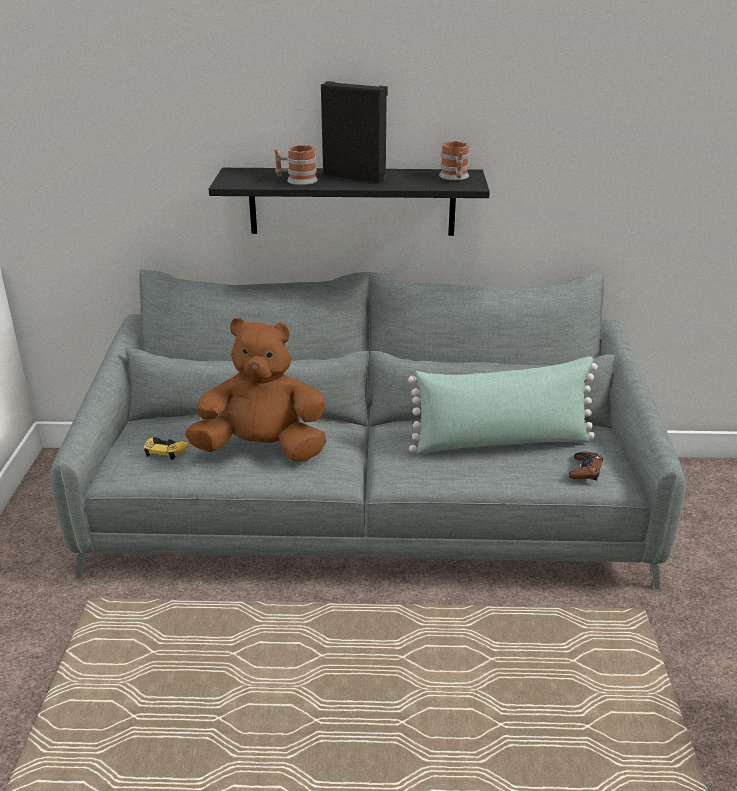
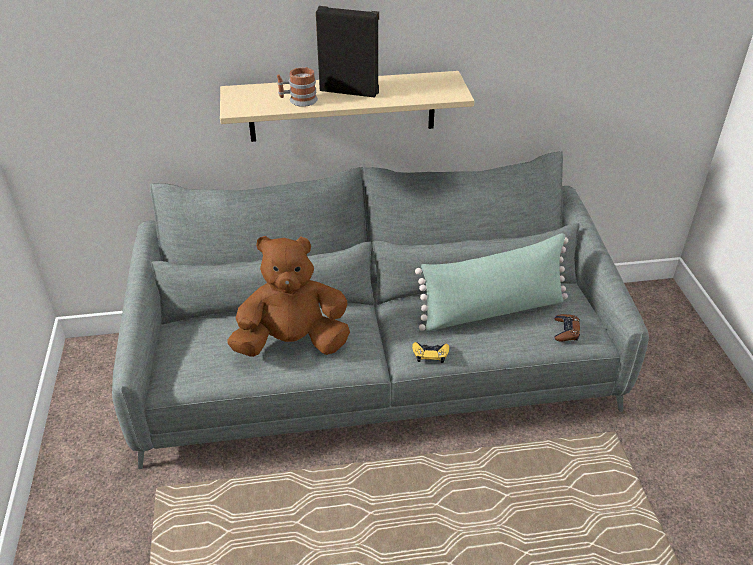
camera: 10 degrees left, 10 degrees up
yellow game controller [144,437,188,460] -> yellow game controller moved to [412,342,449,363]
black shelf [209,168,490,236] -> beige shelf [220,71,474,142]
mug [439,141,470,181] -> none

